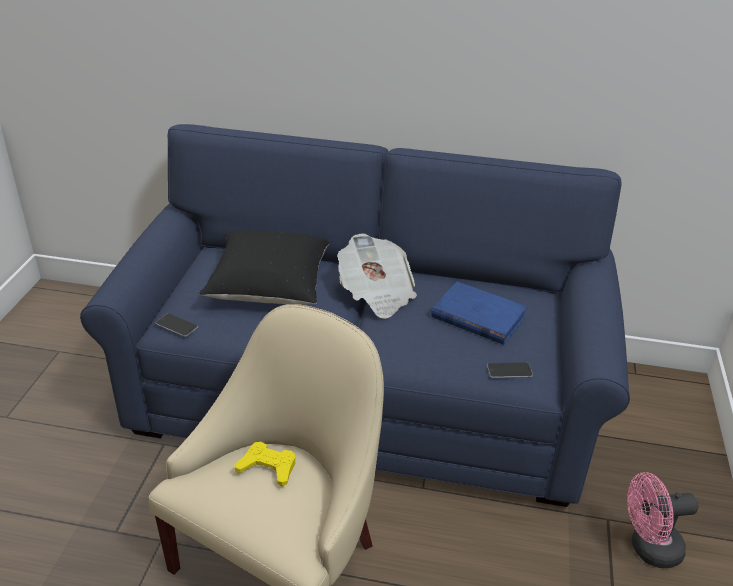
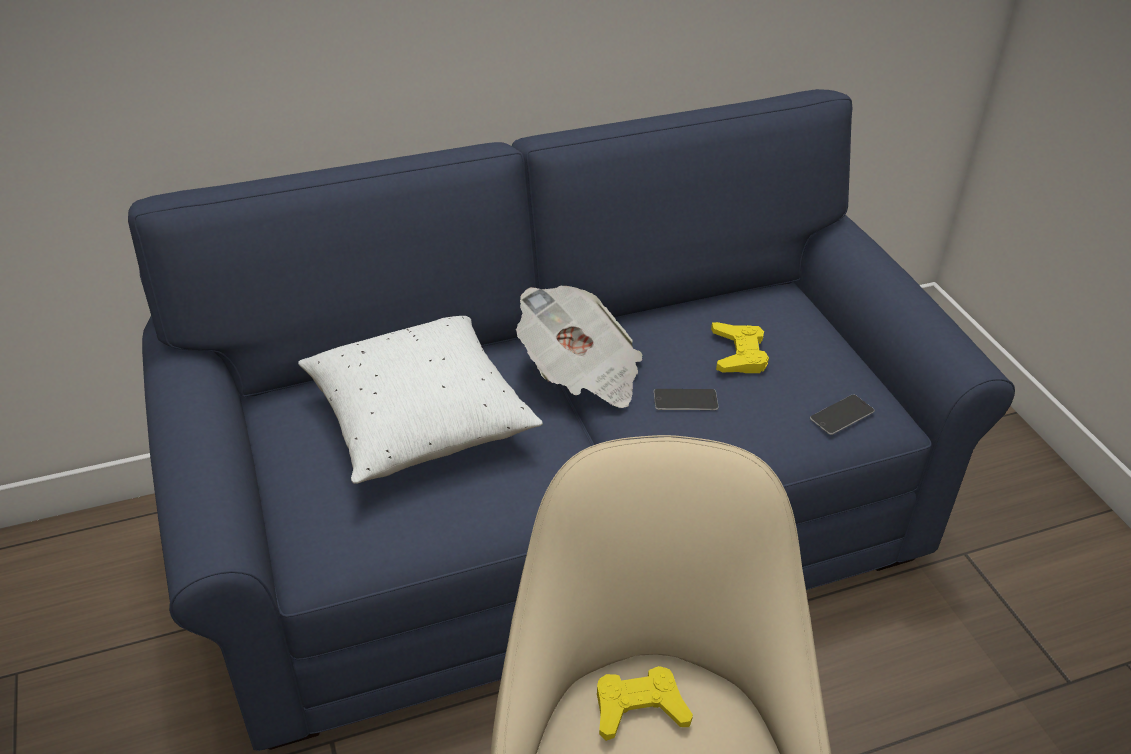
camera: 30 degrees left, 5 degrees up
phone [155,313,198,337] -> phone moved to [654,389,719,410]
black pillow [199,230,329,305] -> white pillow [298,316,543,484]
blue book [431,281,527,345] -> yellow game controller [711,322,769,373]
pink fan [627,472,698,568] -> none

